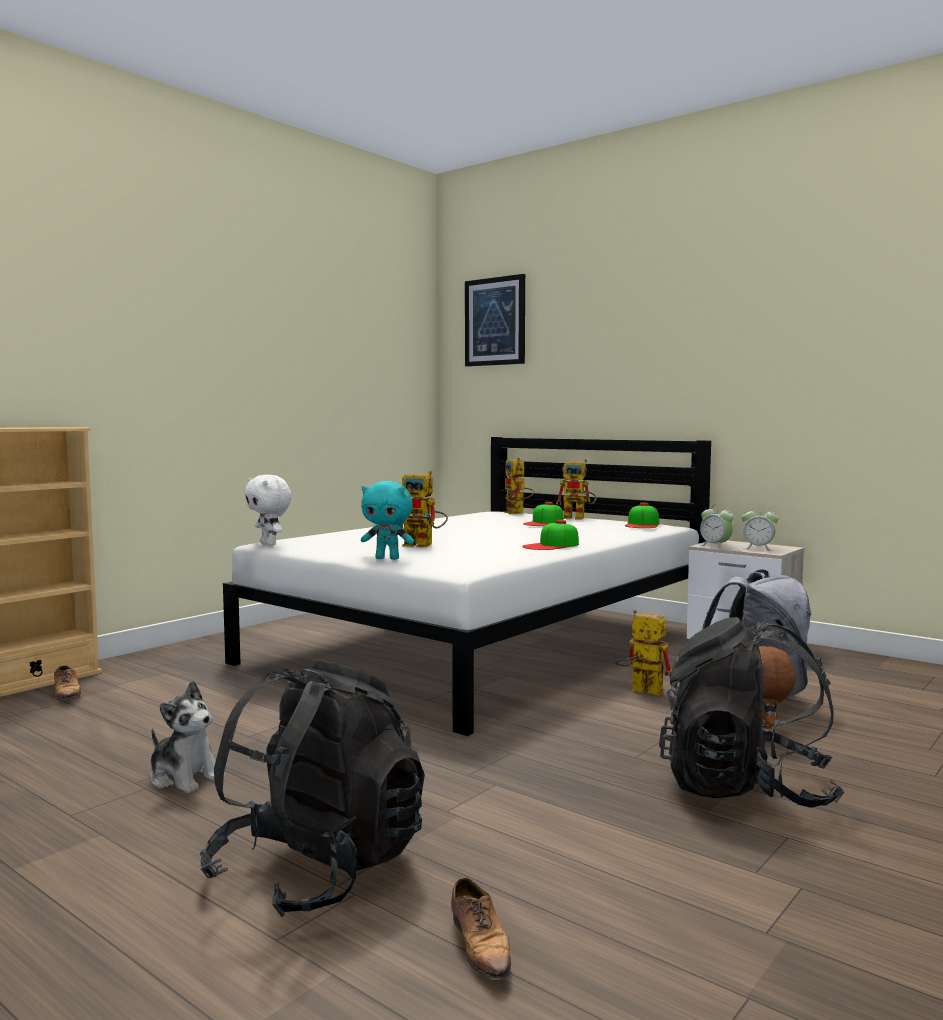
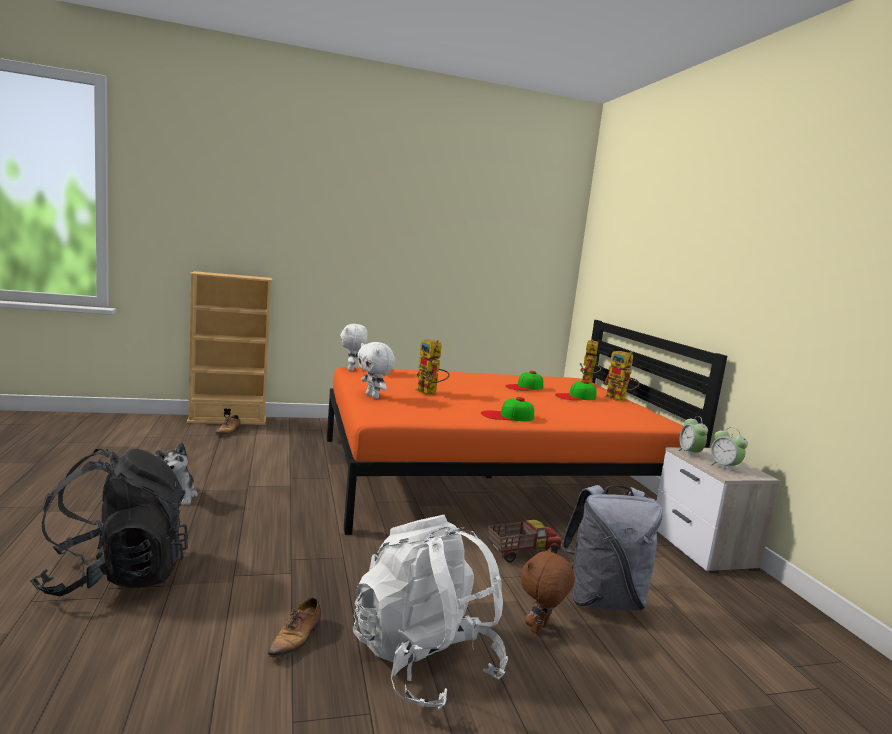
camera: 35 degrees right, 5 degrees up
white bed [223,437,711,736] -> orange bed [327,320,727,535]
turquoise plush toy [361,481,414,560] -> white plush toy [357,342,395,399]
shoe [451,877,511,986] -> shoe moved to [267,597,321,658]
picture [465,274,525,367] -> none
toy robot [615,610,672,696] -> toy truck [488,520,562,563]
cap [625,503,659,528] -> cap moved to [505,371,543,391]
black backpack [659,617,844,808] -> white backpack [353,515,508,710]

